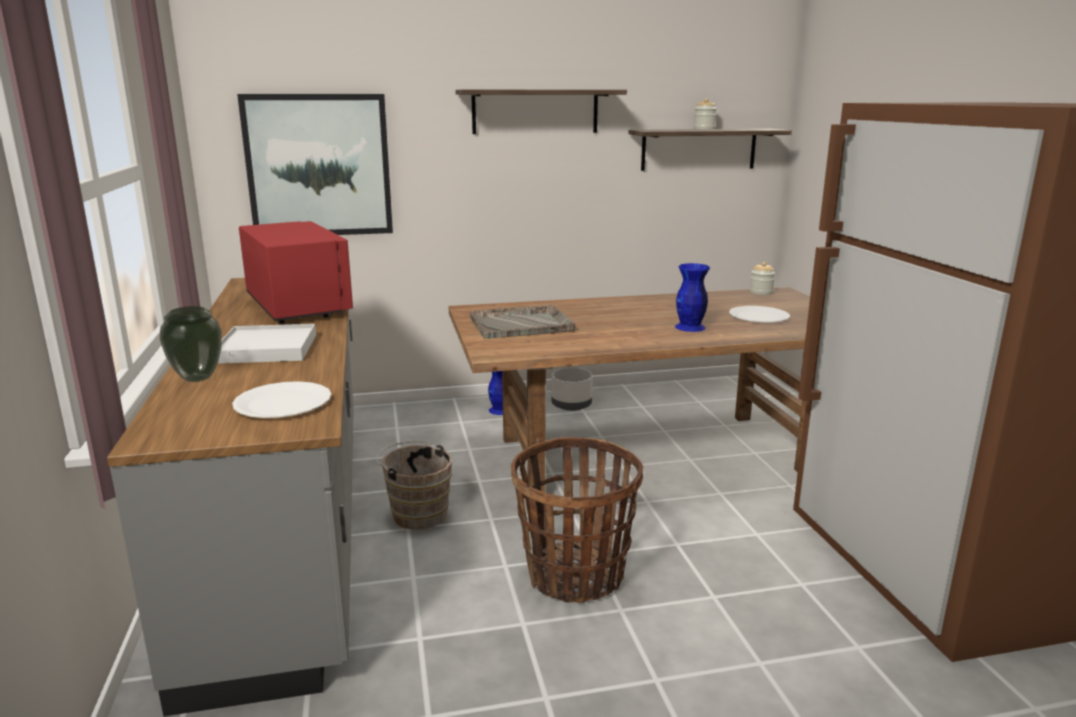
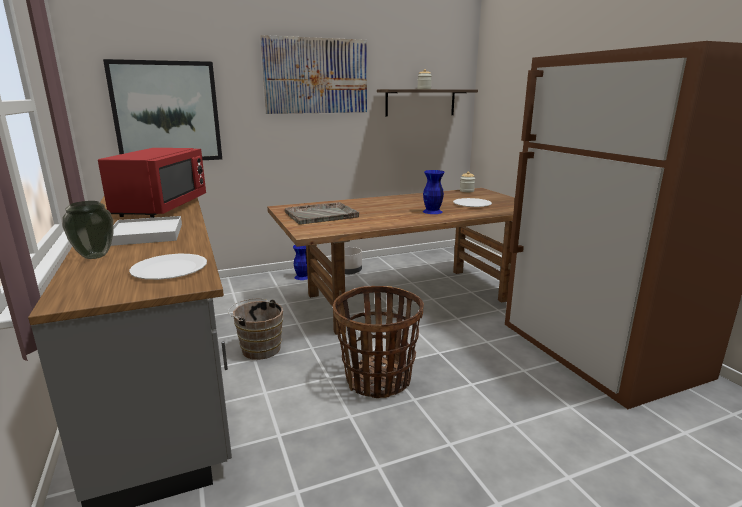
camera: 10 degrees left, 0 degrees up
red microwave [239,221,353,324] -> red microwave turned 45 degrees clockwise [98,148,206,218]
shelf [455,90,627,134] -> picture [260,35,367,114]

